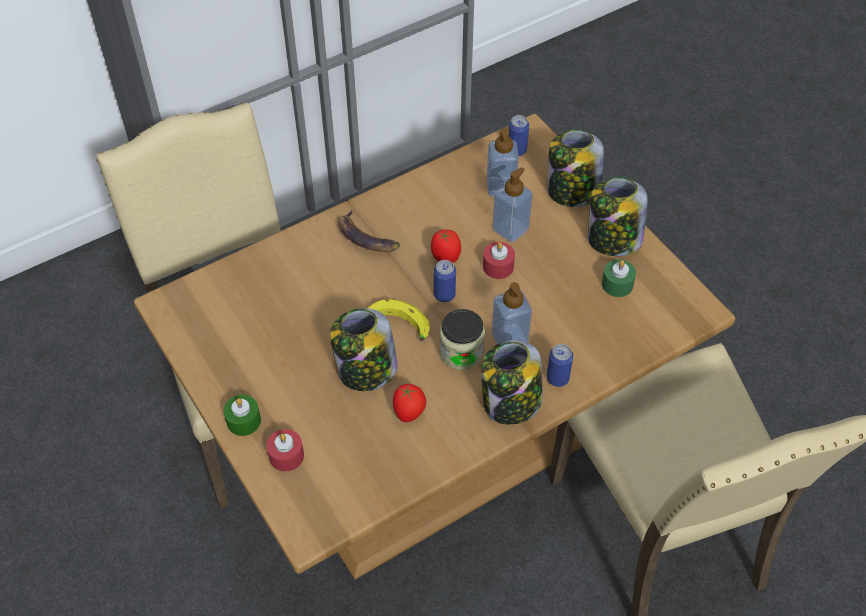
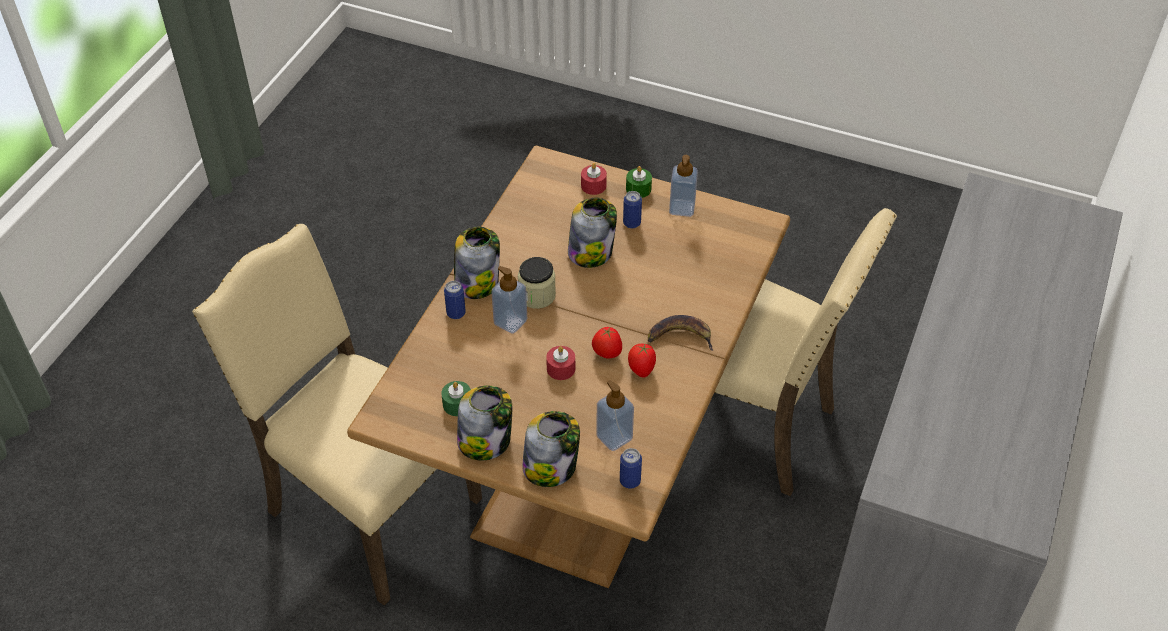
camera: 145 degrees right, 5 degrees down
banana [368,299,430,341] -> none
tomato [393,384,426,422] -> tomato moved to [628,344,656,378]
can [434,260,456,302] -> can moved to [623,191,642,228]
soap dispenser [492,167,533,242] -> soap dispenser moved to [669,155,698,217]

